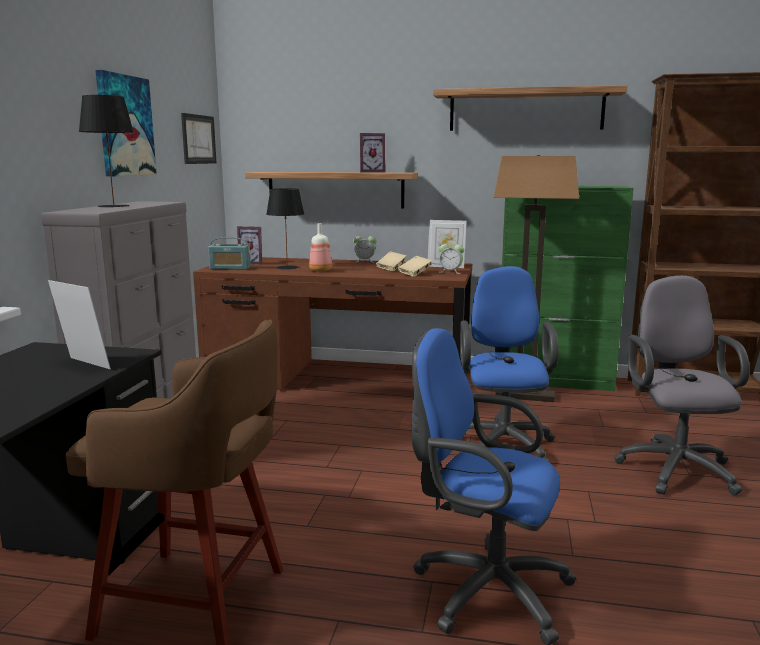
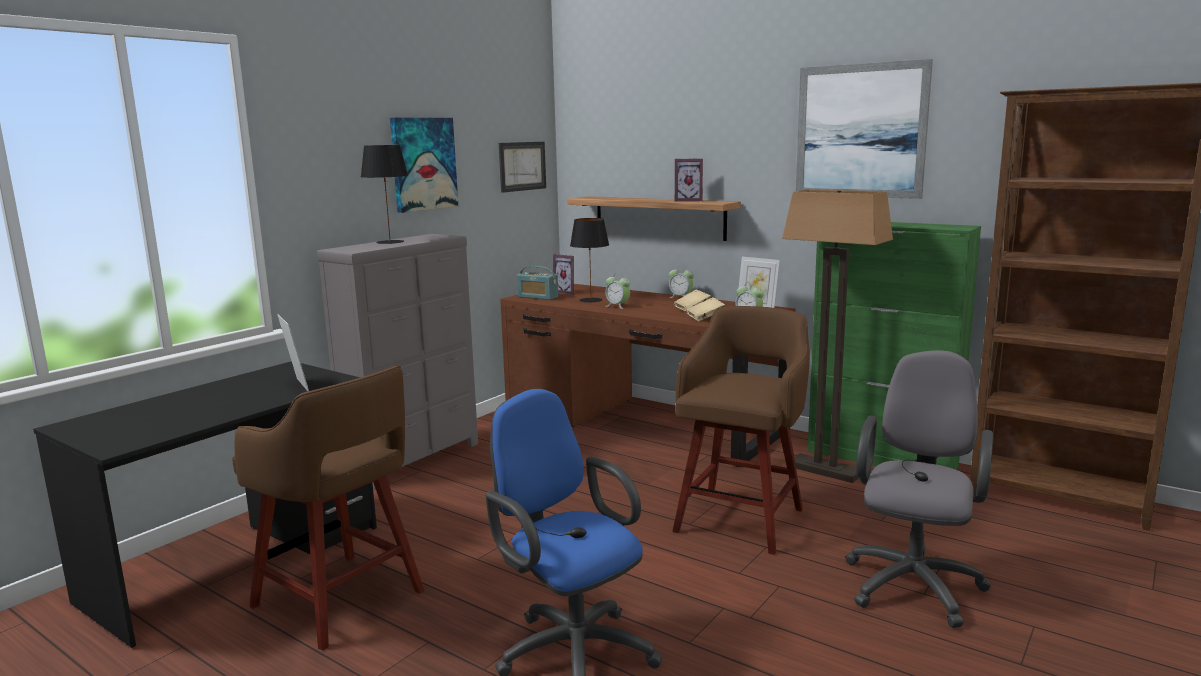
camera: 25 degrees right, 0 degrees up
bottle [309,223,332,272] -> alarm clock [605,273,630,309]
shelf [433,85,627,131] -> picture [796,59,933,199]
blue office chair [460,266,559,463] -> brown stool [672,306,810,555]

